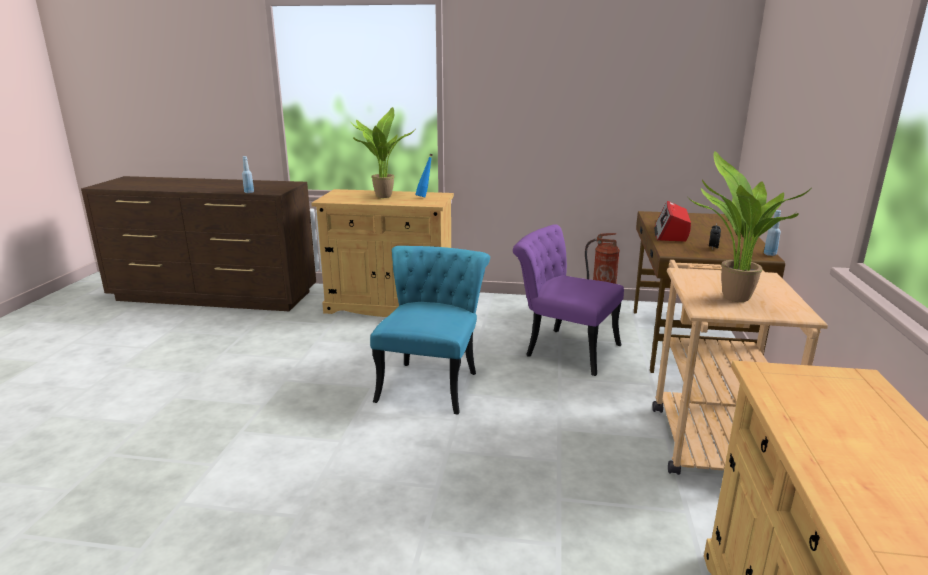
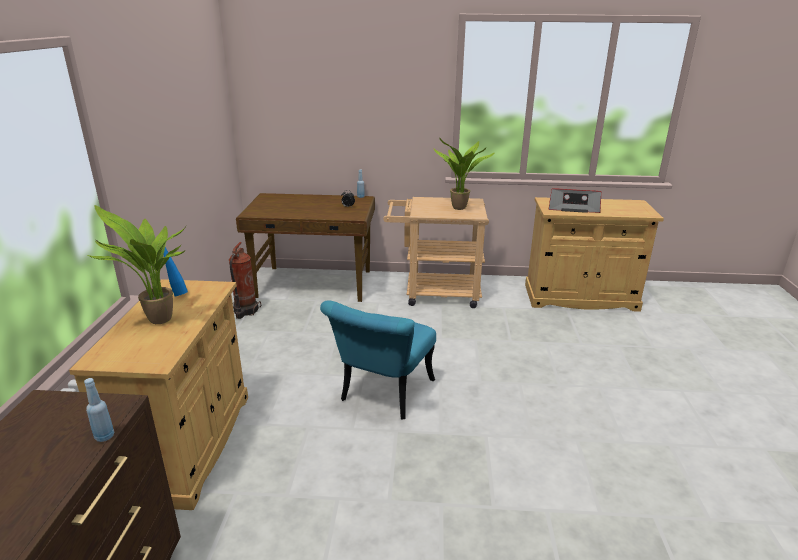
camera: 95 degrees left, 5 degrees up
turquoise chair [370,246,490,415] -> turquoise chair turned 75 degrees counterclockwise [320,300,436,420]
purple chair [513,224,624,376] -> none
radio [654,201,691,242] -> radio moved to [549,188,601,213]

